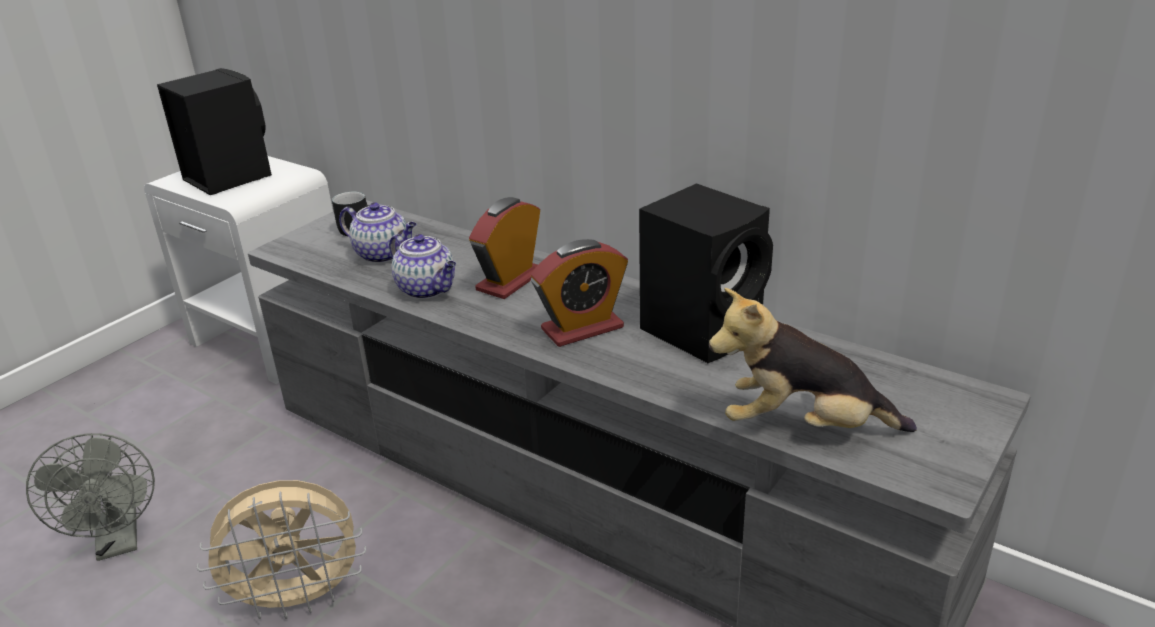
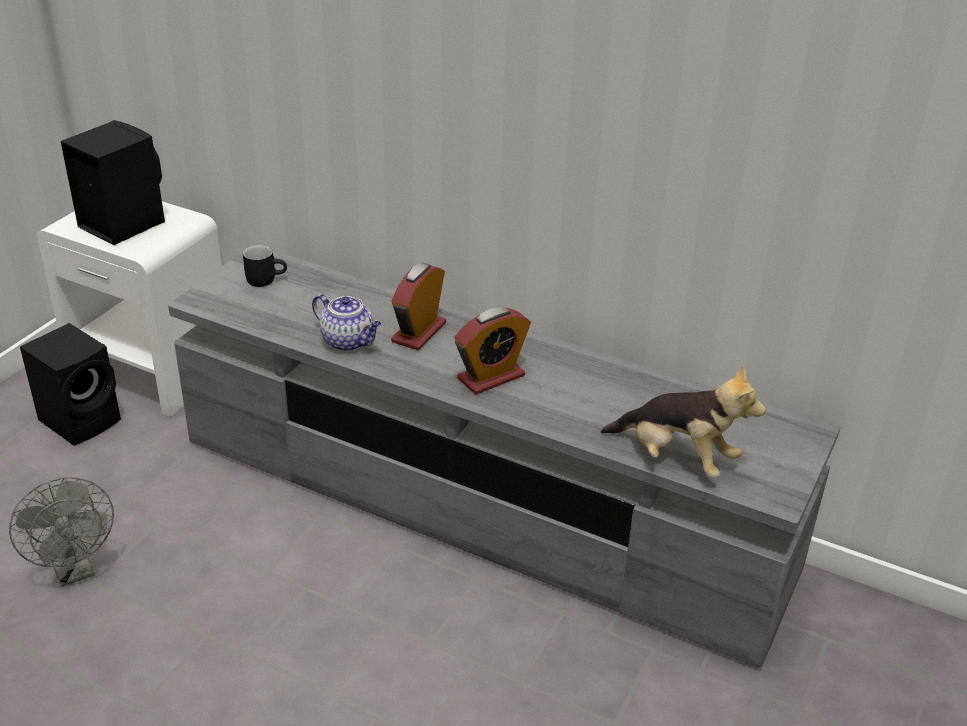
camera: 10 degrees left, 5 degrees up
beige fan [197,480,366,619] -> none
teapot [339,202,417,263] -> none
black speaker [639,183,773,363] -> black speaker moved to [20,323,121,446]
plush toy [709,288,917,432] -> plush toy turned 150 degrees counterclockwise [600,364,766,478]

